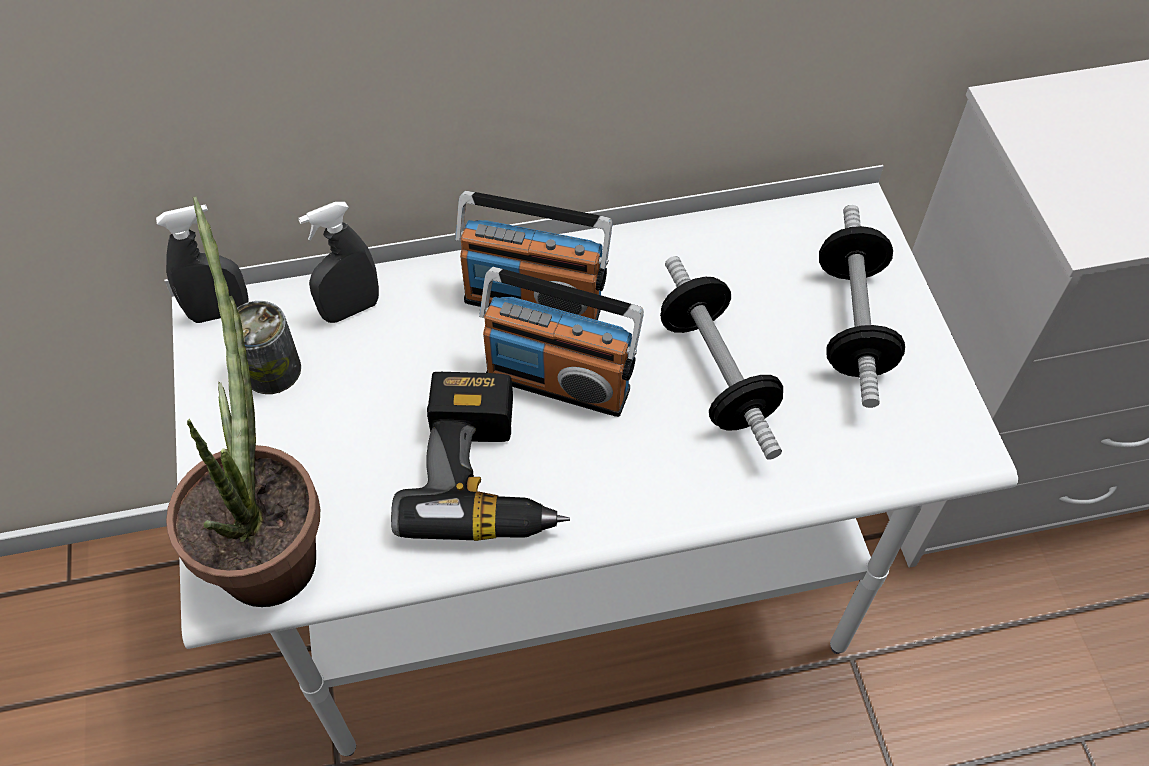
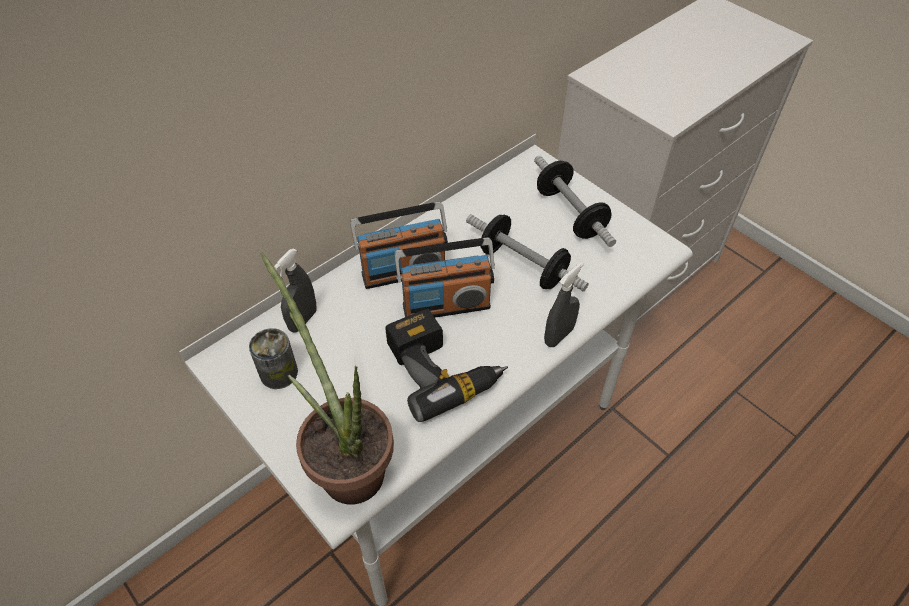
camera: 30 degrees left, 5 degrees down
grey spray bottle [156,204,249,323] -> grey spray bottle moved to [544,262,584,347]

